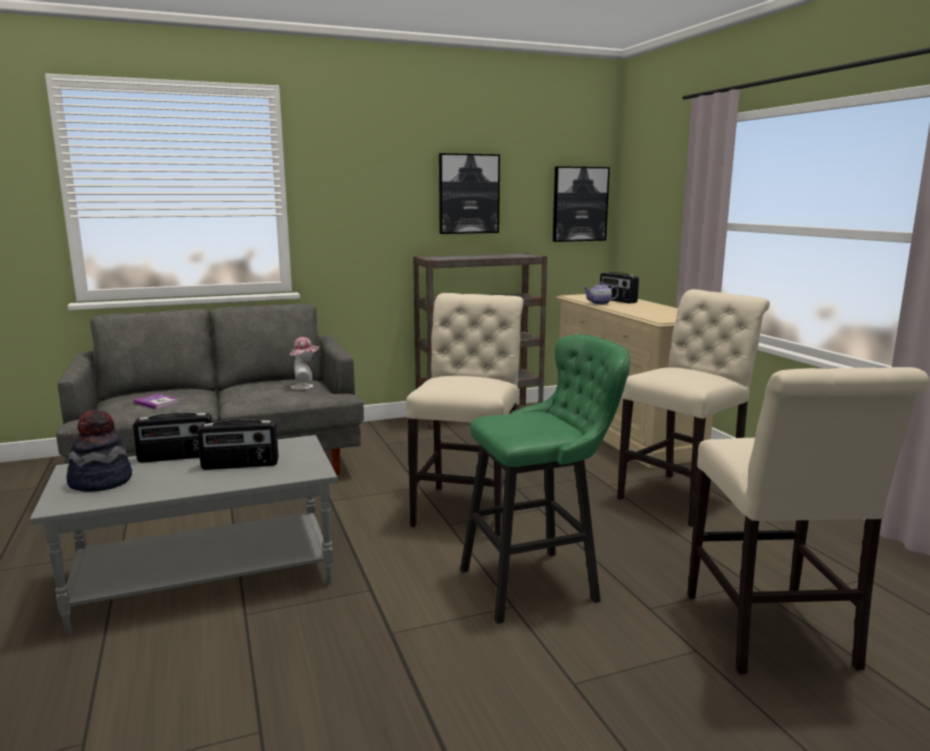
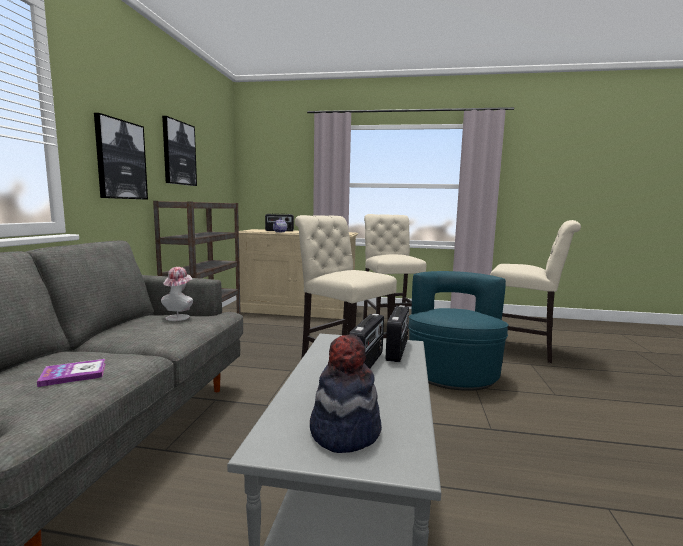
camera: 60 degrees left, 5 degrees down
radio [133,413,212,463] -> radio moved to [386,305,409,362]
green stool [460,334,630,624] -> turquoise armchair [408,271,508,391]
picture [553,166,610,242] -> picture moved to [94,113,148,200]

